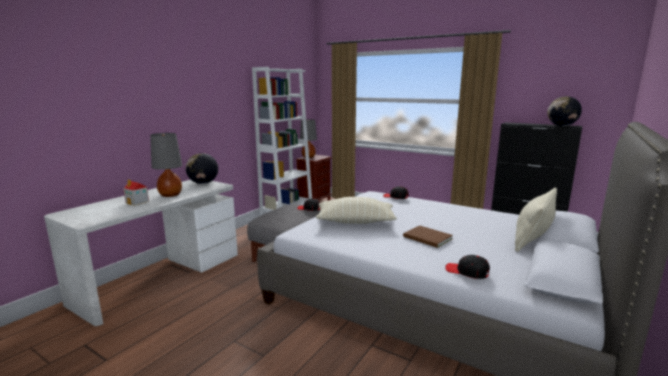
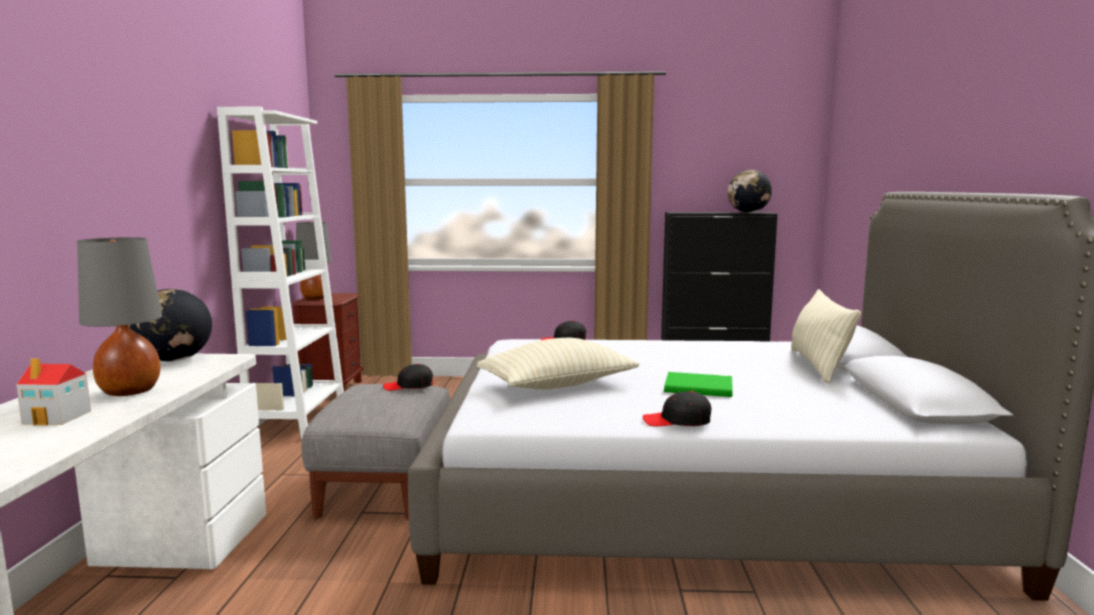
camera: 30 degrees left, 5 degrees down
brown book [403,226,453,248] -> green book [664,372,733,397]
black cap [445,255,490,279] -> black cap moved to [643,391,711,427]

